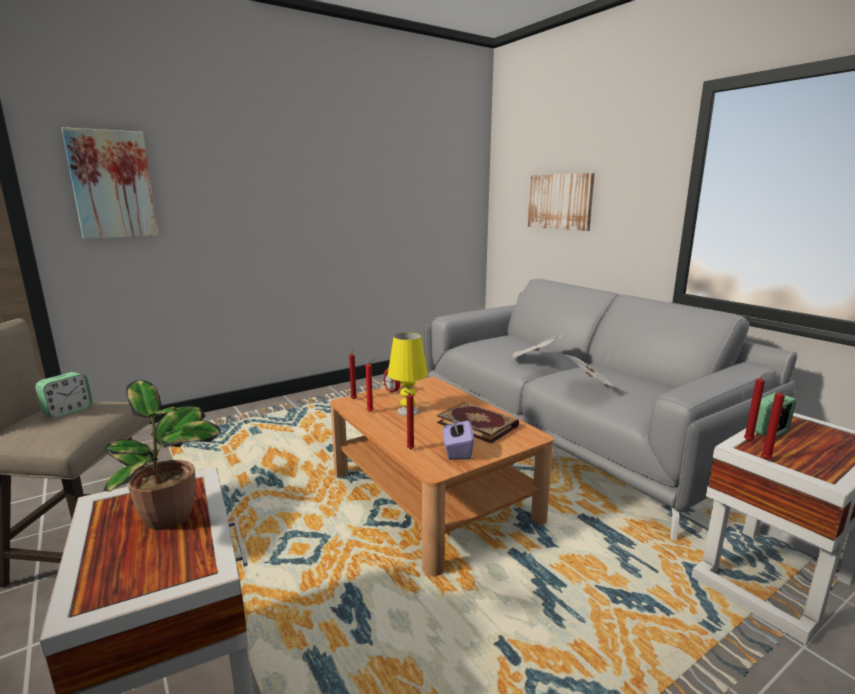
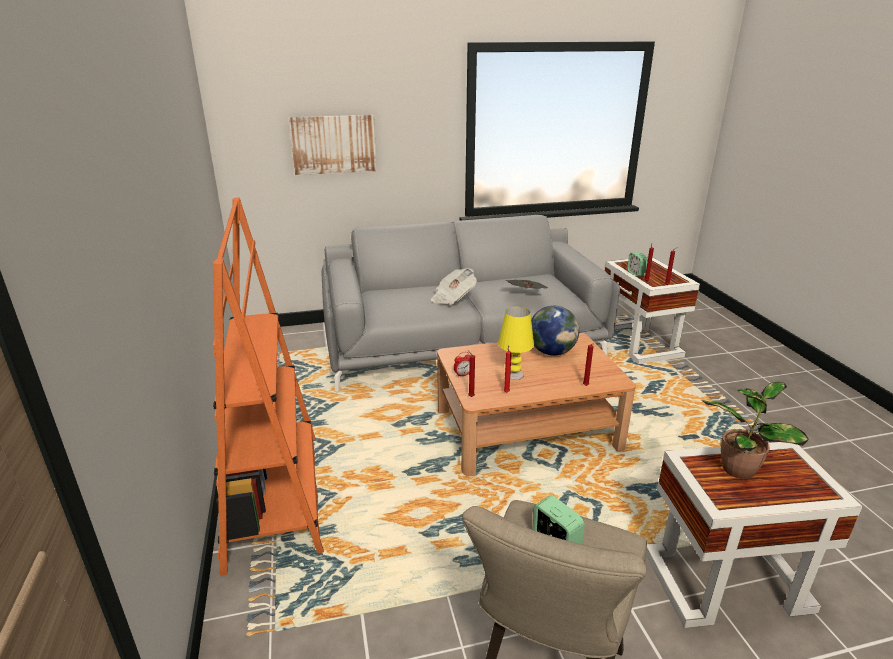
camera: 70 degrees left, 10 degrees up
picture [61,127,158,239] -> none
book [437,402,519,443] -> globe [531,306,579,355]
purple tissue box [443,416,474,460] -> none
none -> orange bookcase [213,197,324,575]

